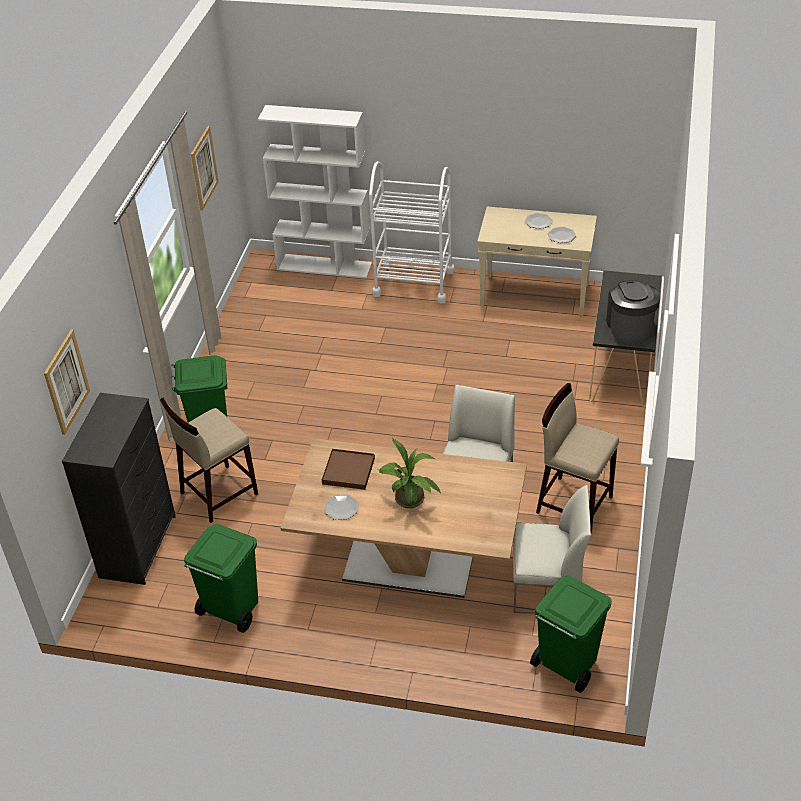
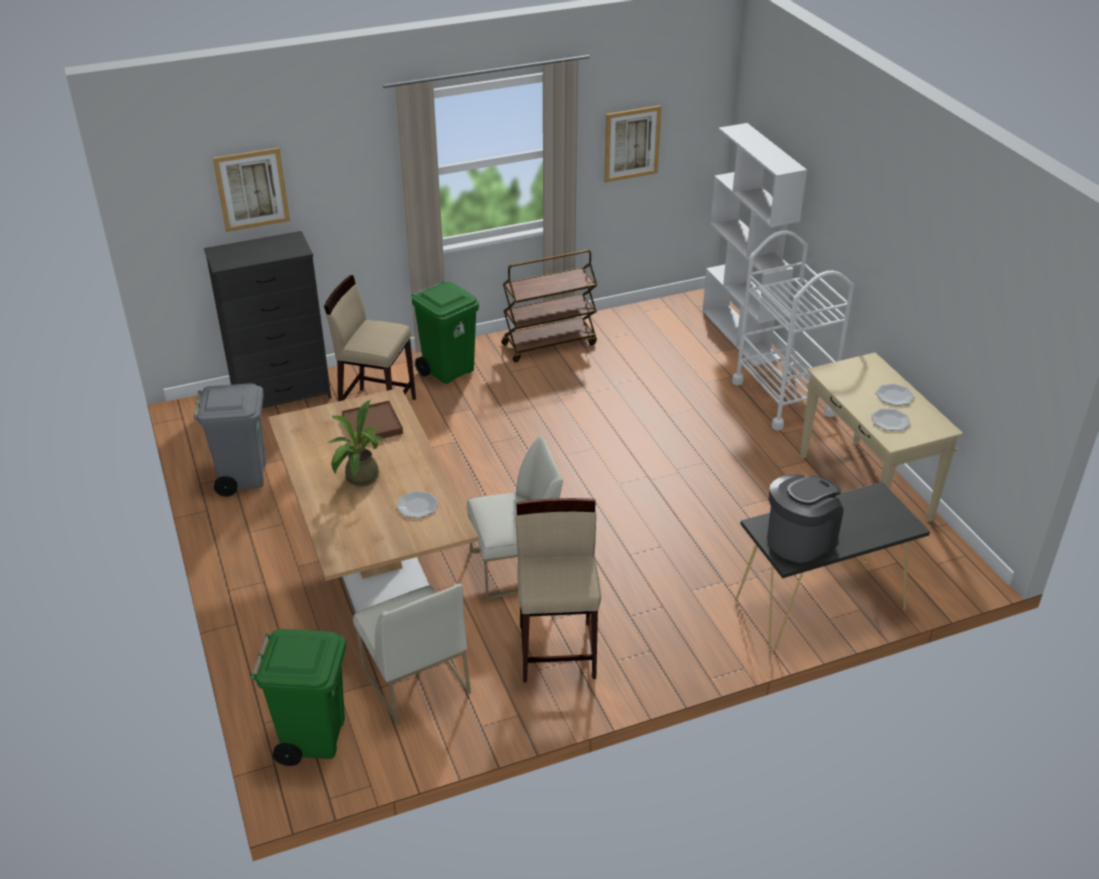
camera: 55 degrees right, 5 degrees down
green trash can [184,524,258,633] -> grey trash can [193,383,266,497]
plate [325,494,358,520] -> plate moved to [396,491,438,518]
none -> brown cart [501,250,597,362]

